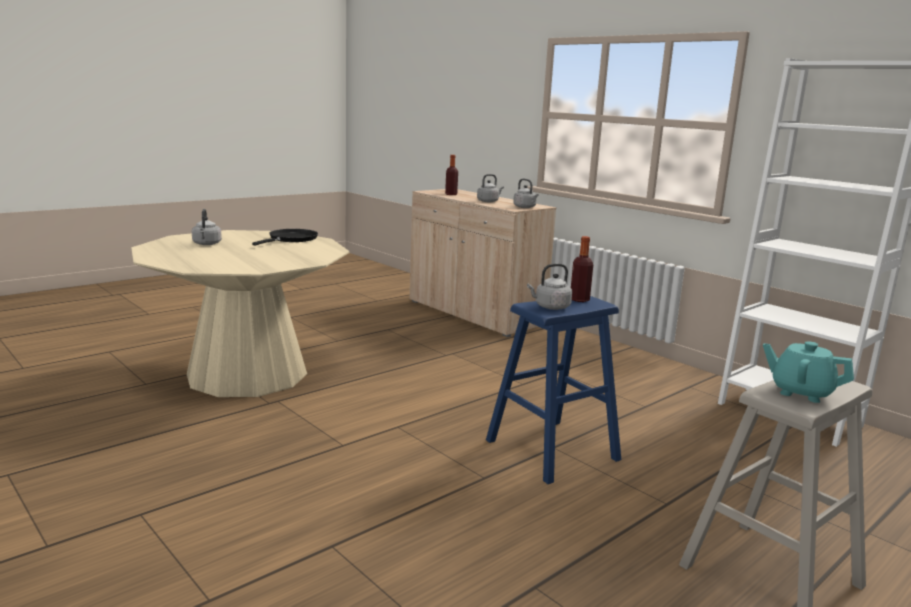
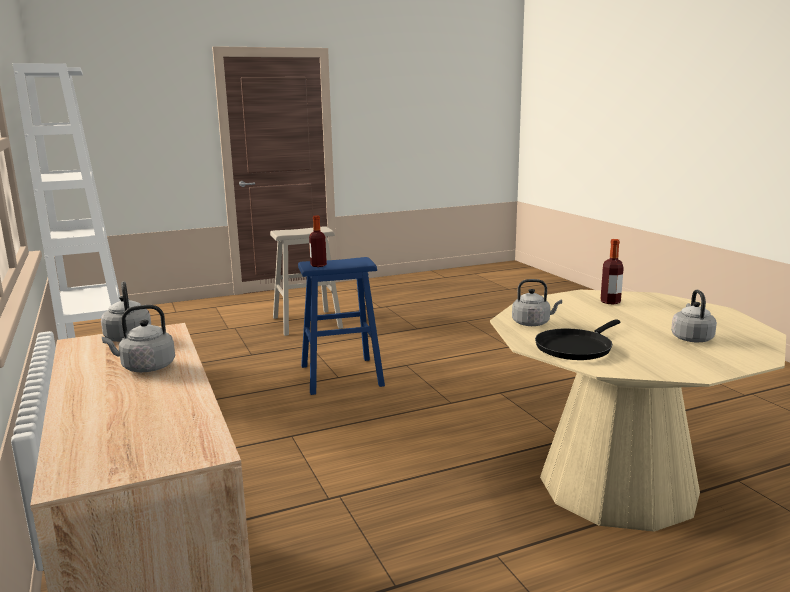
camera: 160 degrees left, 0 degrees up
bottle [445,155,458,195] -> bottle moved to [601,239,624,304]
grey kettle [527,264,572,310] -> grey kettle moved to [512,279,562,326]
turquoise teapot [763,341,854,403] -> none

